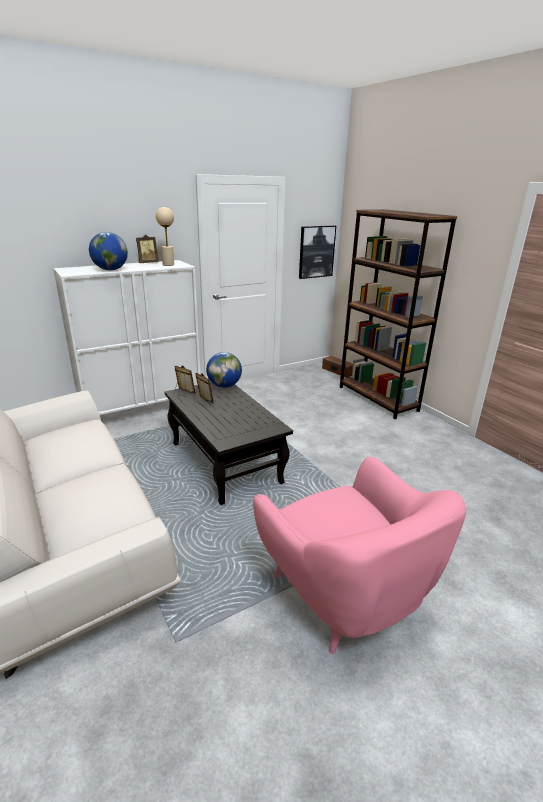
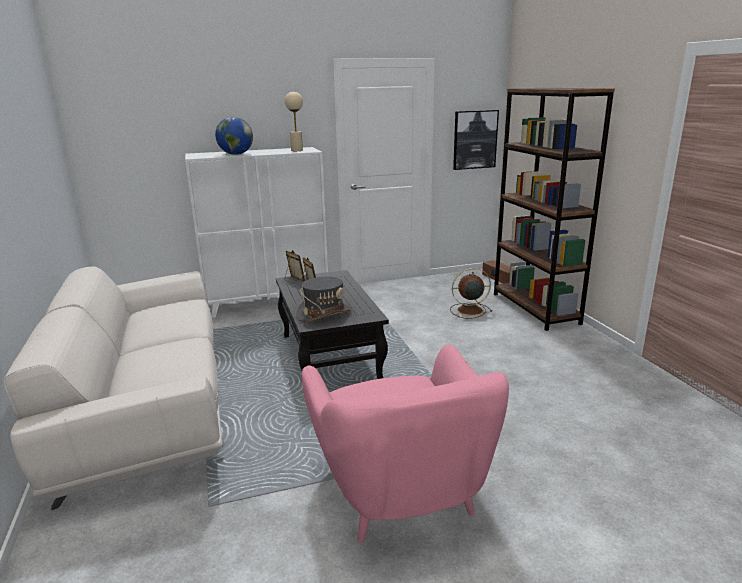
camera: 15 degrees right, 5 degrees down
picture frame [136,234,159,263] -> none
globe [206,352,242,388] -> none
none -> grey hat [296,277,352,322]
none -> brown fan [450,268,492,319]

